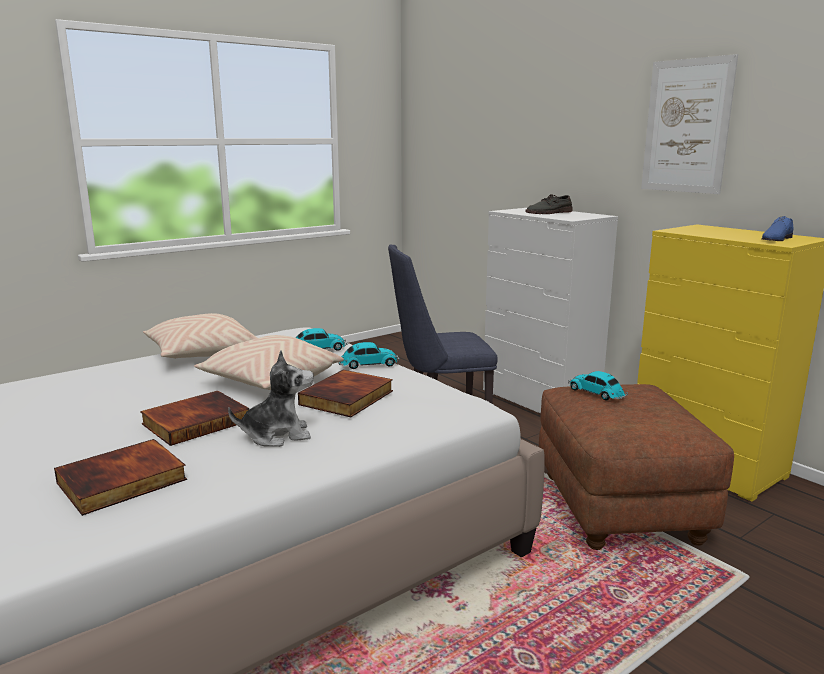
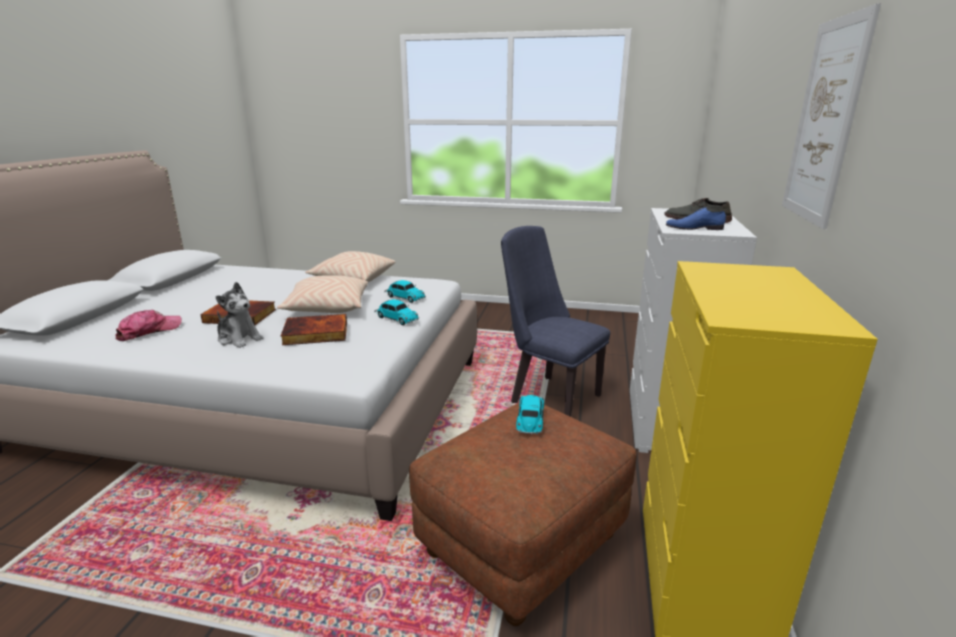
camera: 50 degrees right, 5 degrees up
book [54,439,187,516] -> cap [115,310,182,341]
blue shoe [761,216,794,241] -> blue shoe moved to [666,207,726,230]

